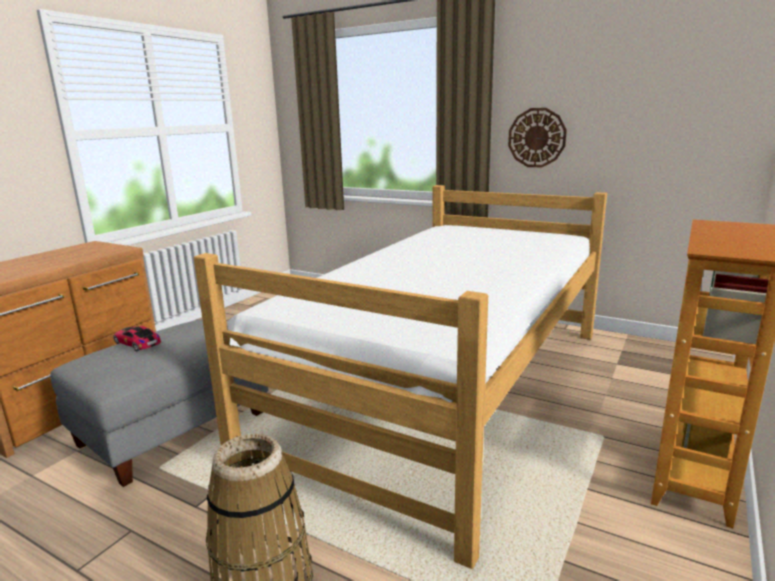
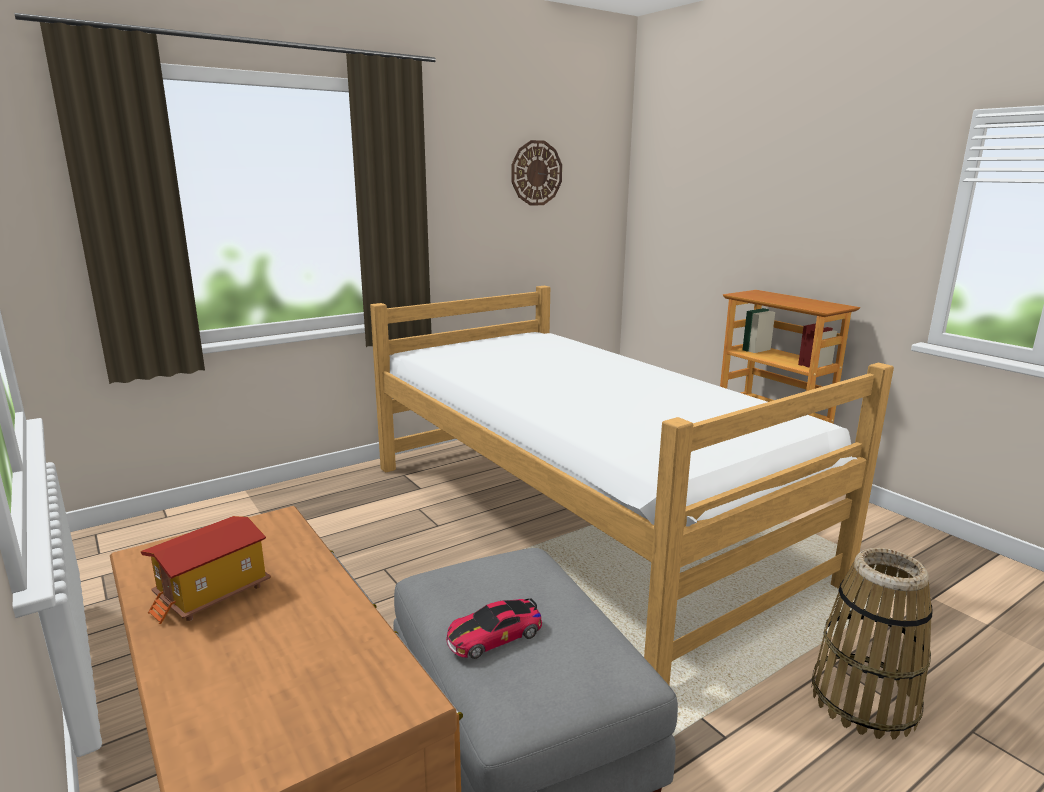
camera: 65 degrees left, 0 degrees up
wall clock [508,108,567,167] -> wall clock moved to [511,140,562,206]
none -> toy house [140,516,271,624]

